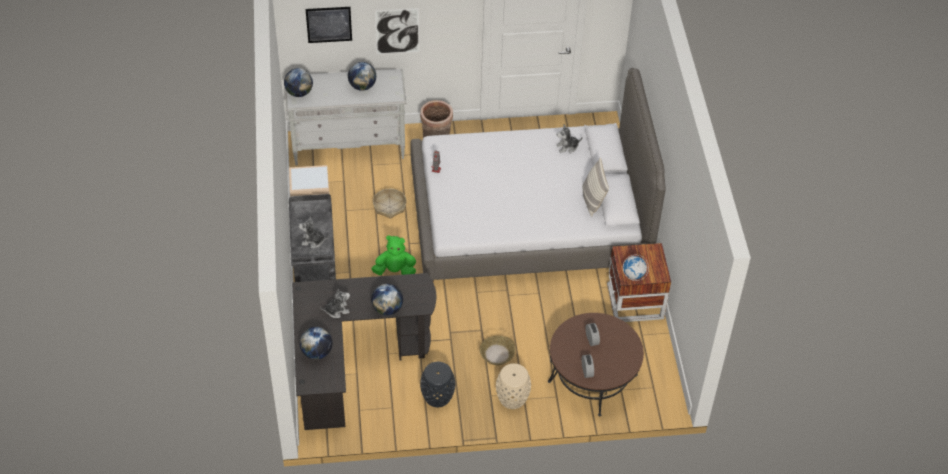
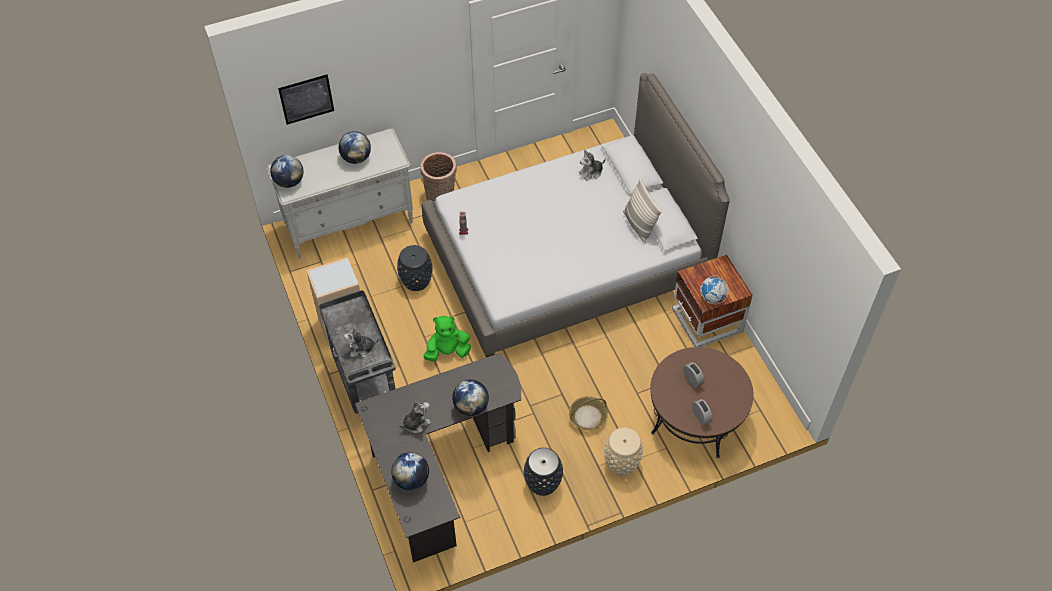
camera: 15 degrees left, 5 degrees up
basket [373,189,406,219] -> black stool [397,245,433,291]
picture [375,8,420,54] -> none

